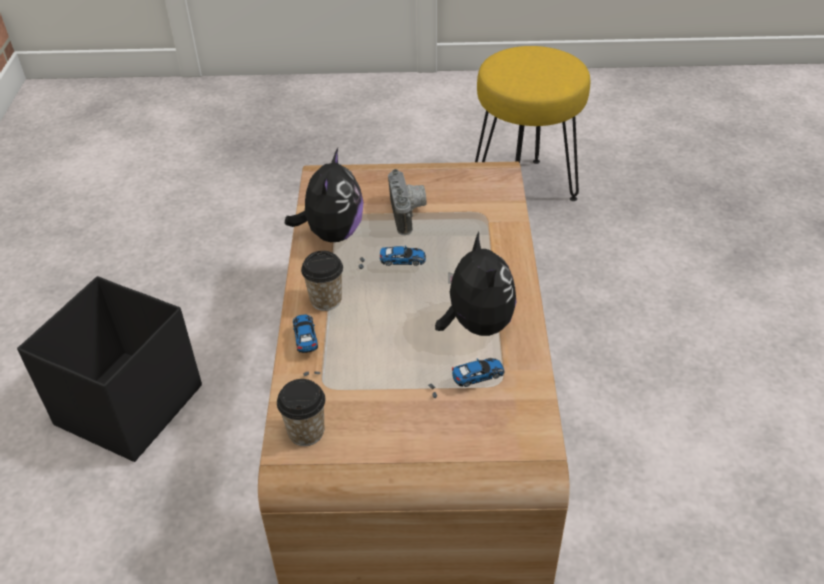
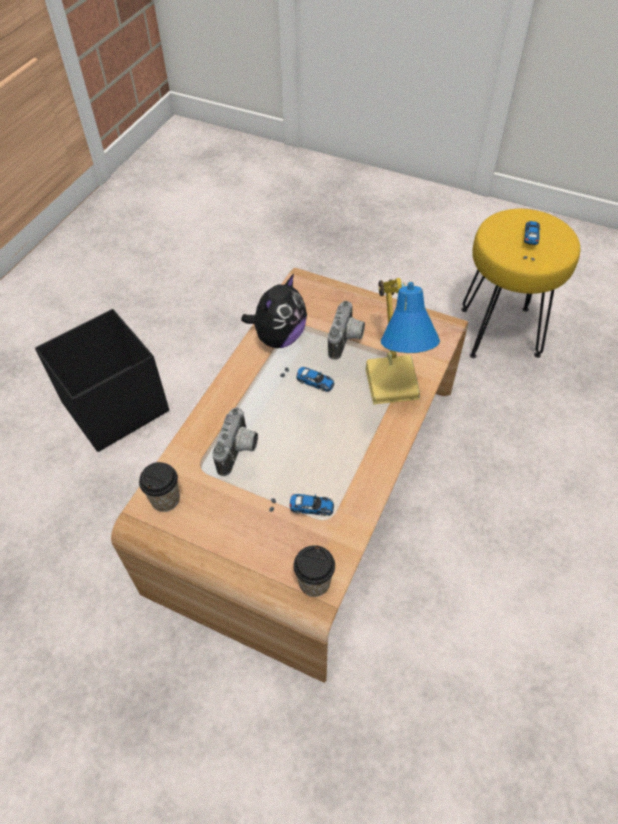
camera: 25 degrees right, 10 degrees up
toy car [293,314,320,376] -> toy car moved to [523,221,541,260]
cup [301,251,343,311] -> cup moved to [293,545,335,597]
plush toy [435,232,516,336] -> none
none -> camera [212,408,258,476]
none -> table lamp [365,278,440,405]

